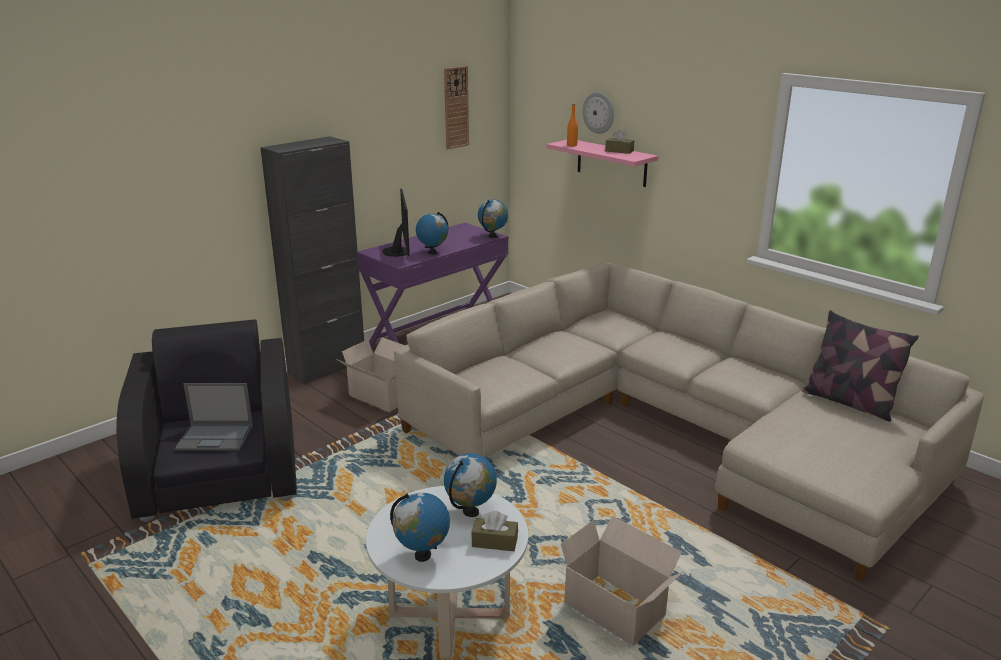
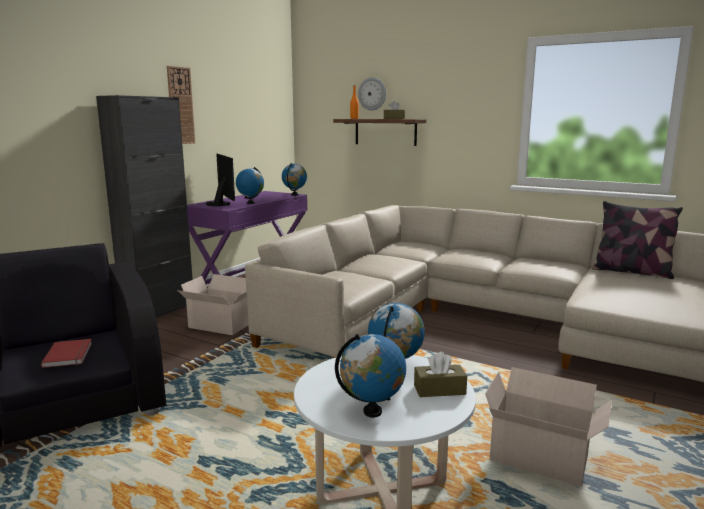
camera: 15 degrees left, 10 degrees down
laptop [175,383,253,450] -> red book [41,339,92,368]
wall clock [444,66,469,149] -> wall clock moved to [167,66,195,144]
pink shelf [546,140,658,187] -> brown shelf [333,119,426,146]

